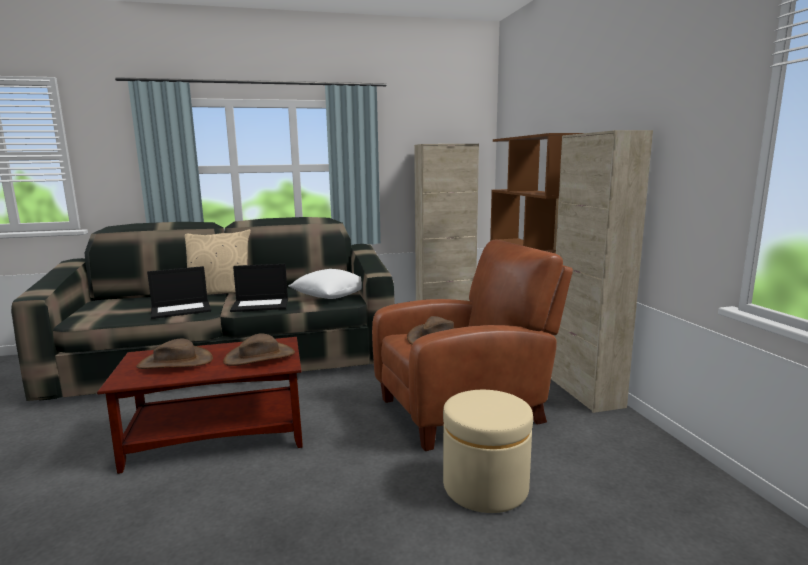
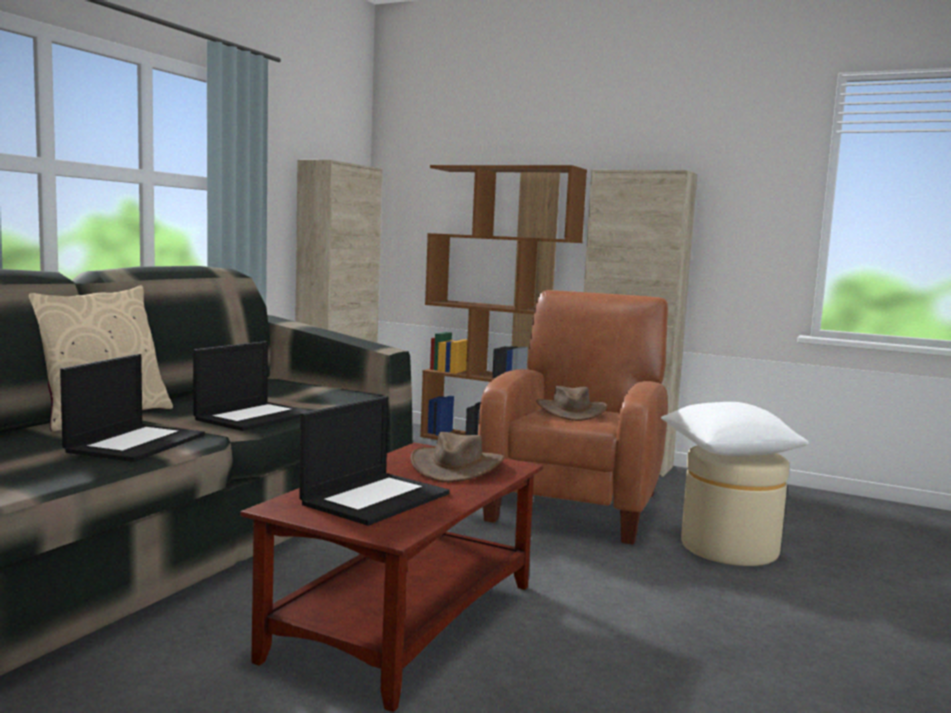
camera: 50 degrees left, 5 degrees down
brown hat [136,338,213,369] -> laptop [299,396,450,526]
white pillow [288,269,362,299] -> white pillow moved to [661,402,809,456]

